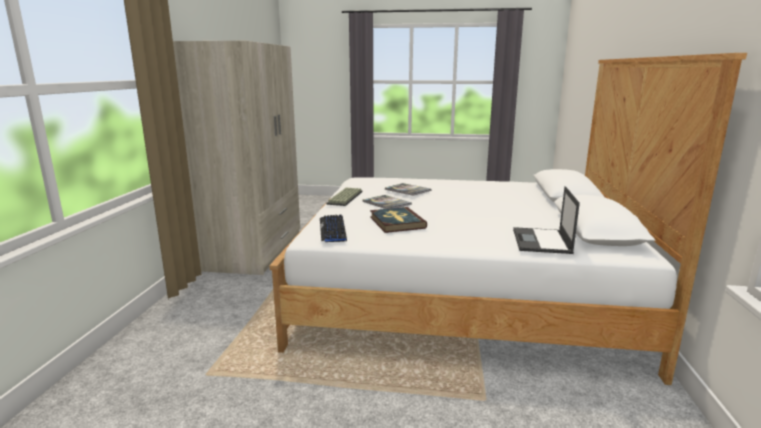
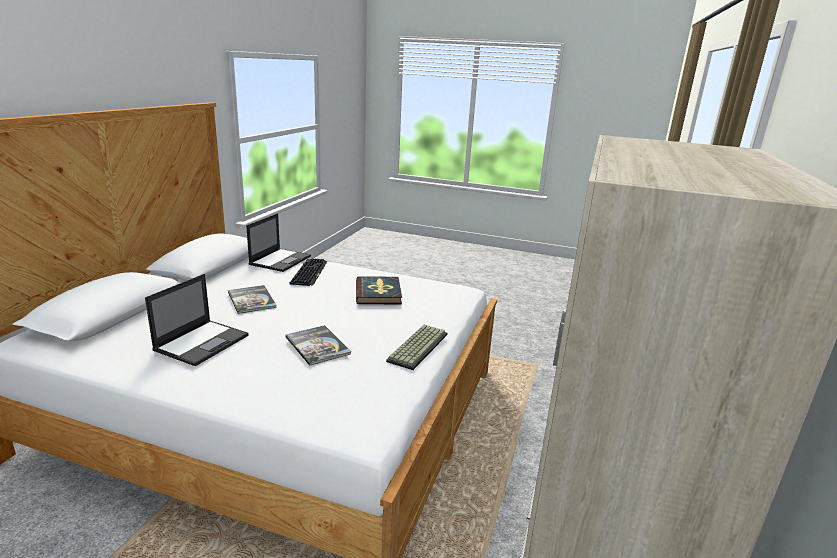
camera: 170 degrees left, 5 degrees up
keyboard [320,215,347,242] -> keyboard moved to [289,258,327,286]
book [363,195,412,209] -> book moved to [228,285,277,314]
none -> laptop [145,274,249,366]

